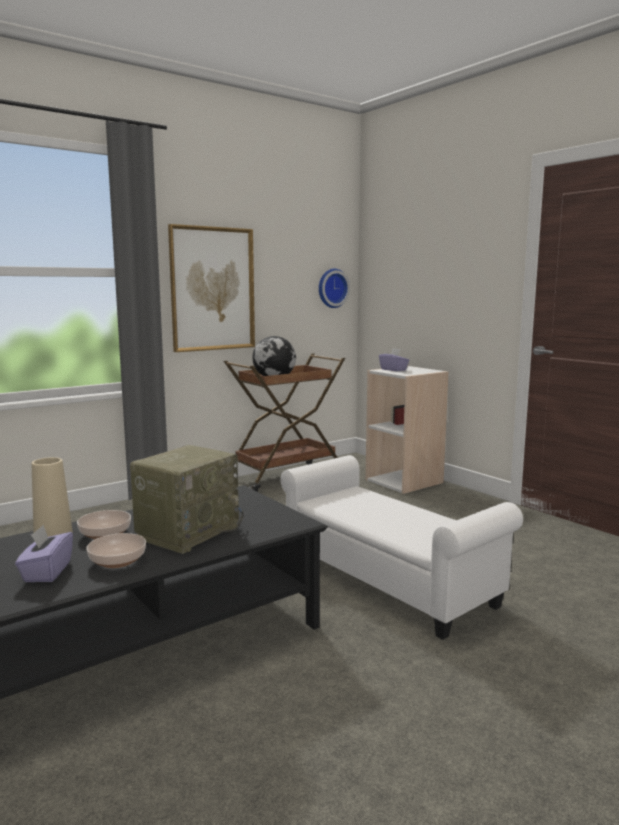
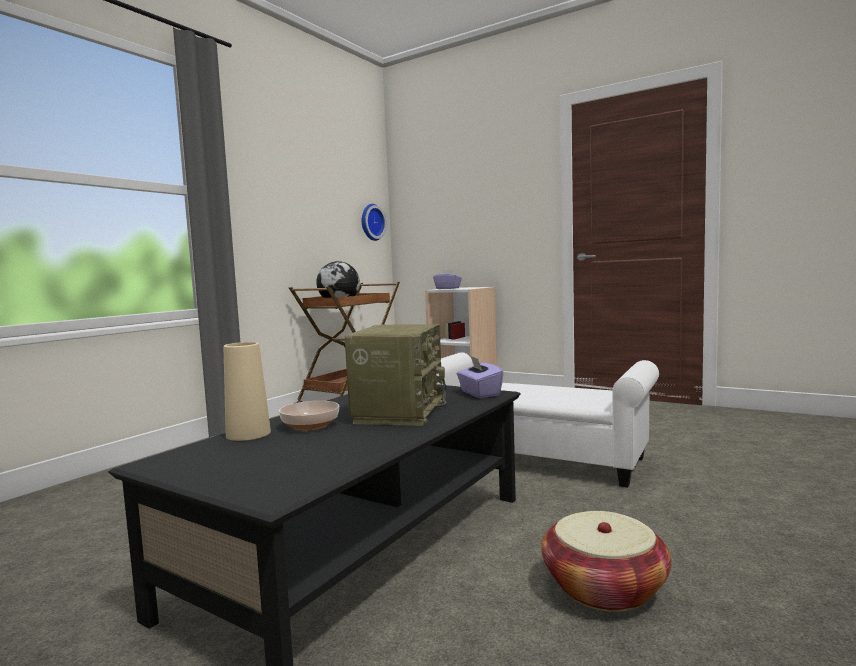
camera: 20 degrees left, 5 degrees down
purple tissue box [15,525,73,582] -> purple tissue box moved to [457,356,504,398]
bowl [86,533,146,568] -> none
picture [168,224,255,352] -> none
none -> basket [541,511,671,612]

